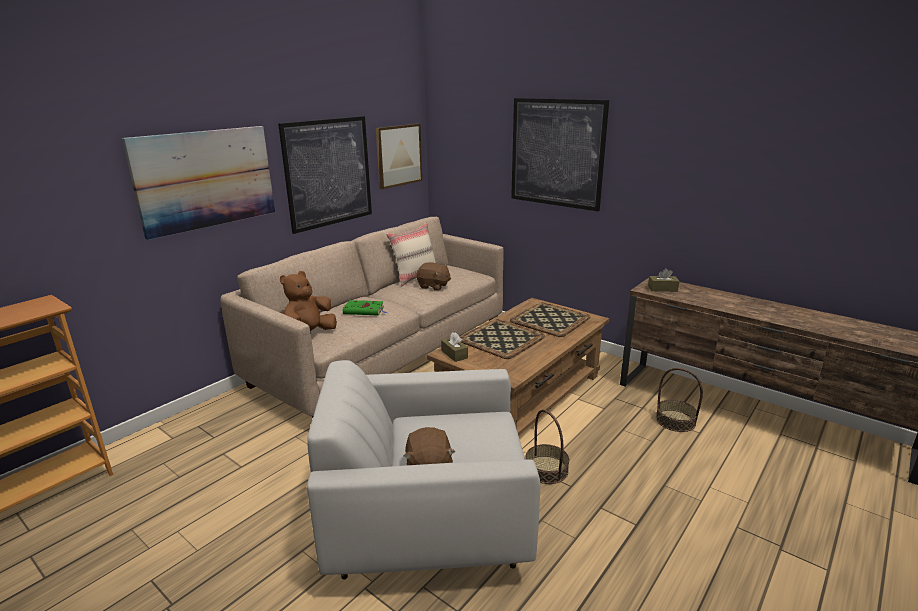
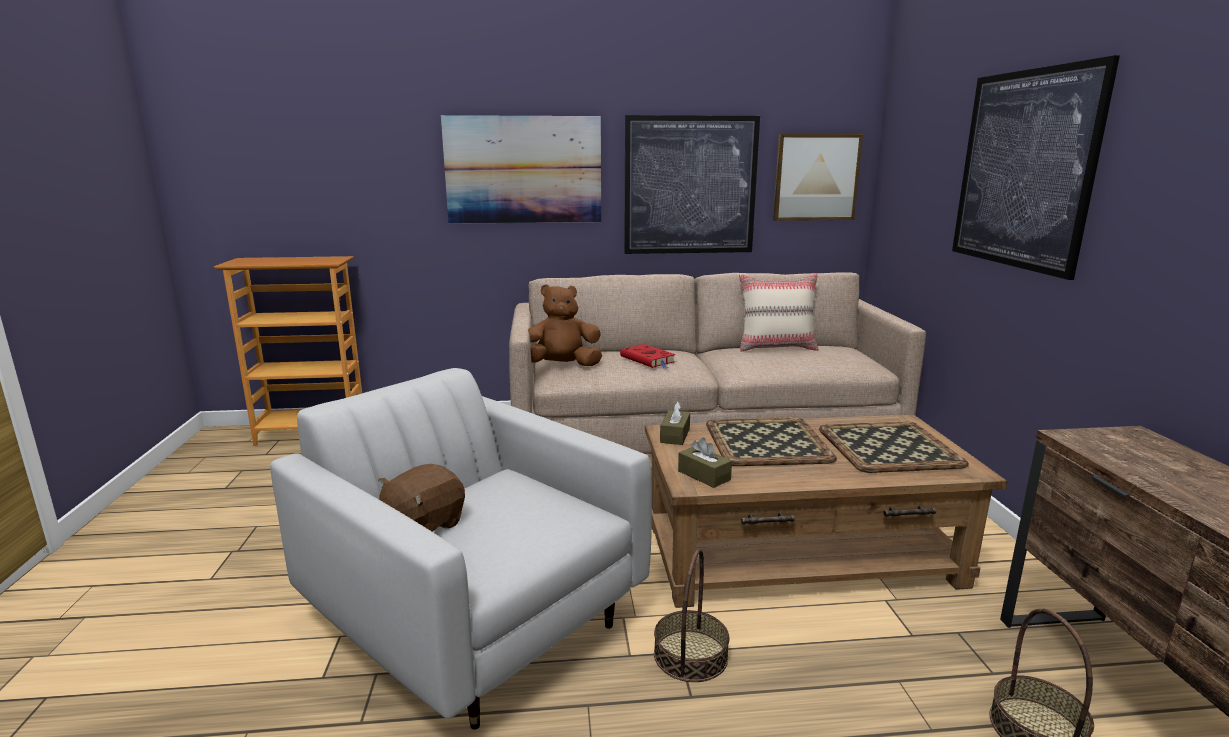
camera: 45 degrees right, 5 degrees down
green book [343,300,387,315] -> red book [620,344,675,369]
brown plush toy [417,262,451,290] -> none
brown tissue box [648,268,679,292] -> brown tissue box moved to [678,438,732,488]

